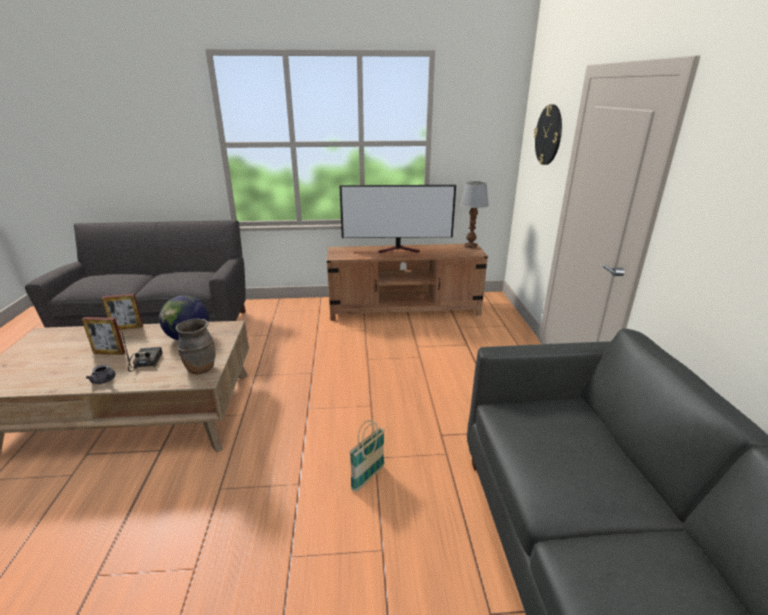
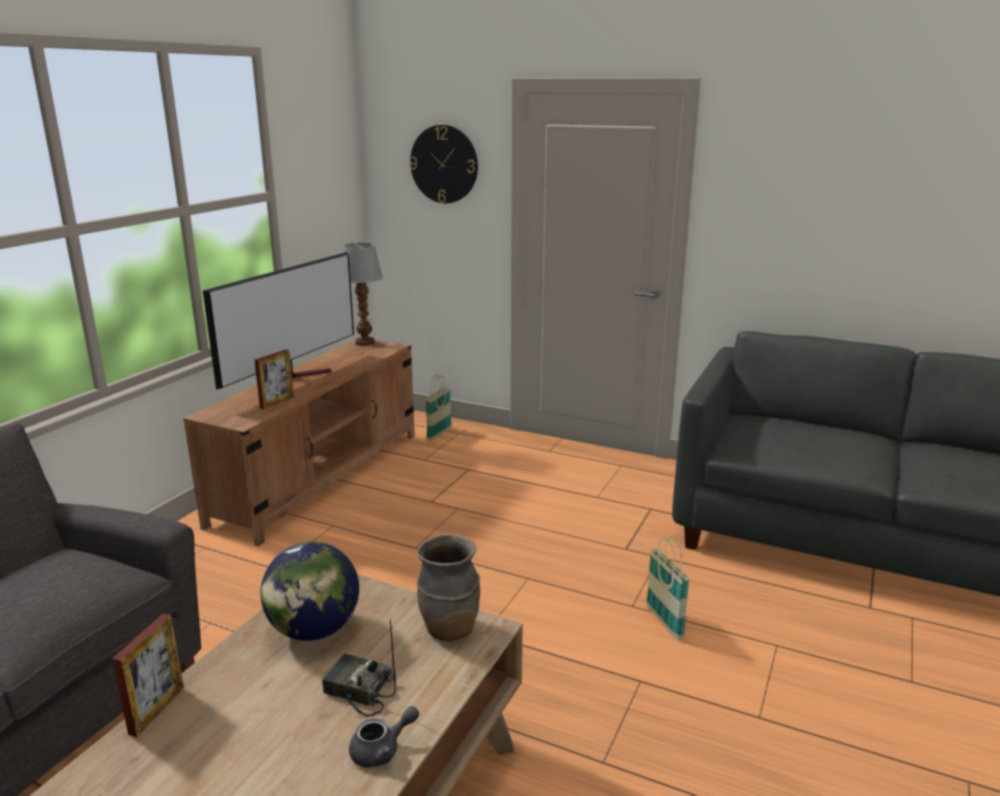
camera: 60 degrees left, 5 degrees down
picture frame [82,317,126,355] -> picture frame moved to [254,350,294,409]
none -> basket [425,375,452,440]

